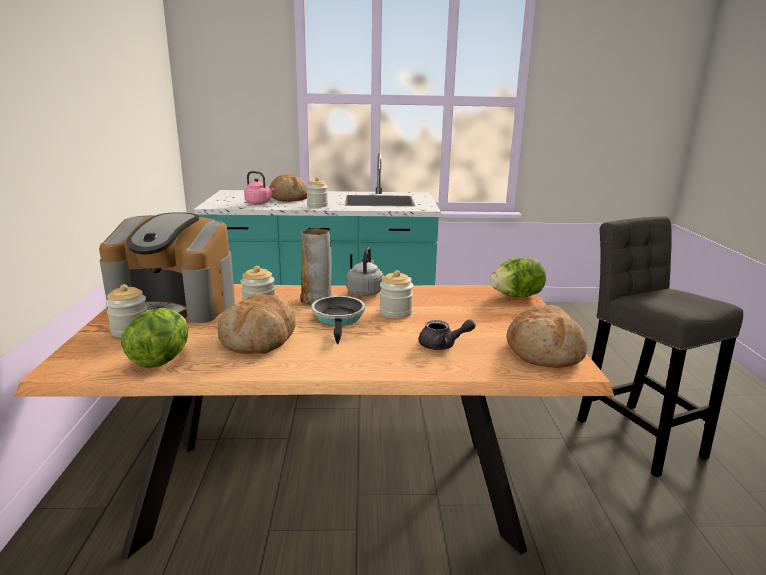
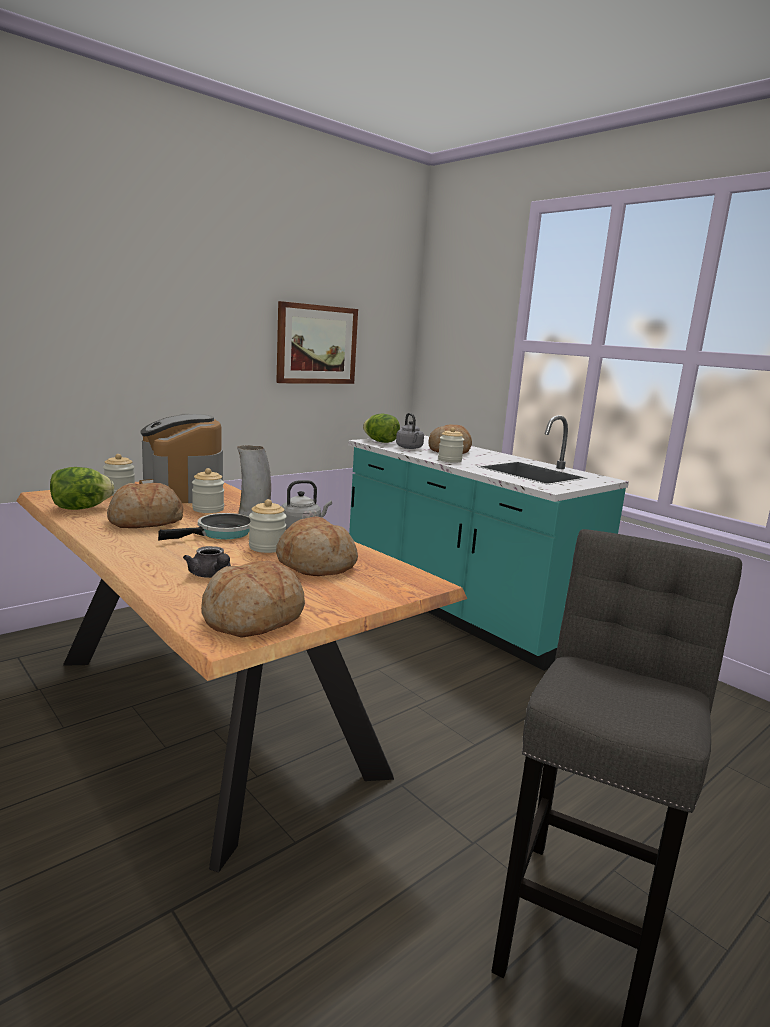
camera: 50 degrees right, 5 degrees down
pink kettle [244,171,275,205] -> grey kettle [396,413,424,449]
lettuce [490,257,546,298] -> lettuce moved to [363,414,400,443]
none -> picture [276,301,358,384]
none -> bread [276,516,358,576]

